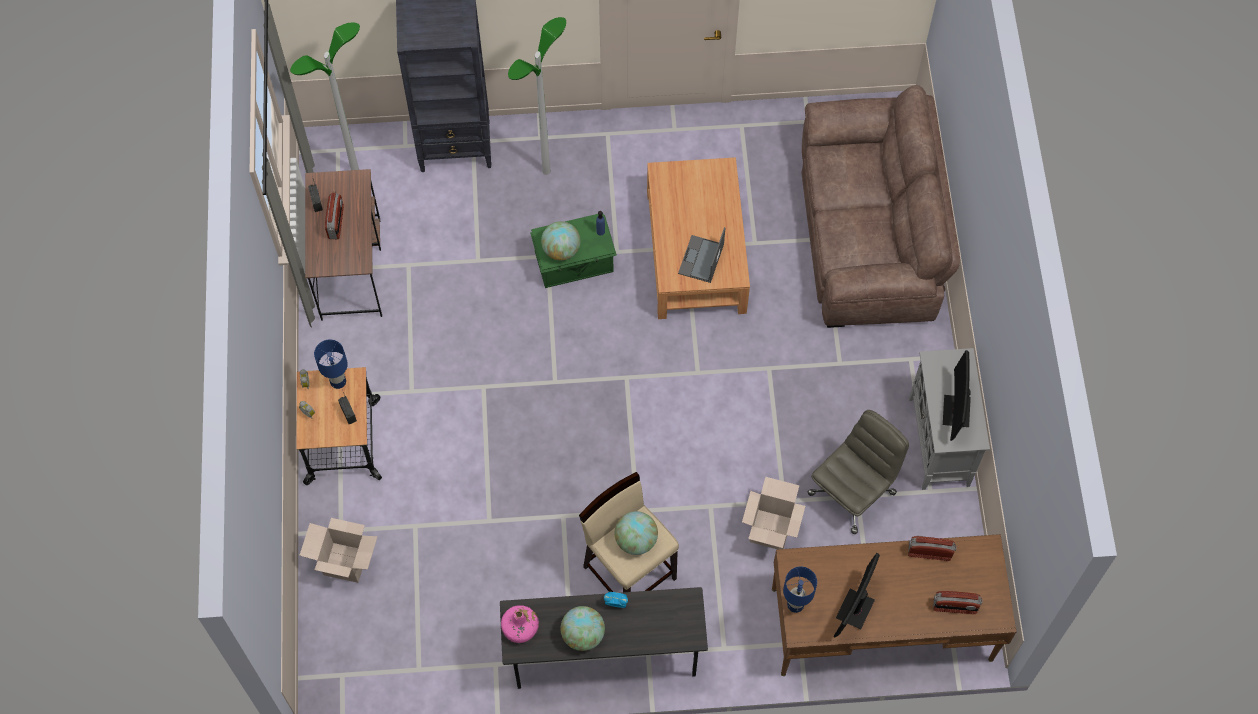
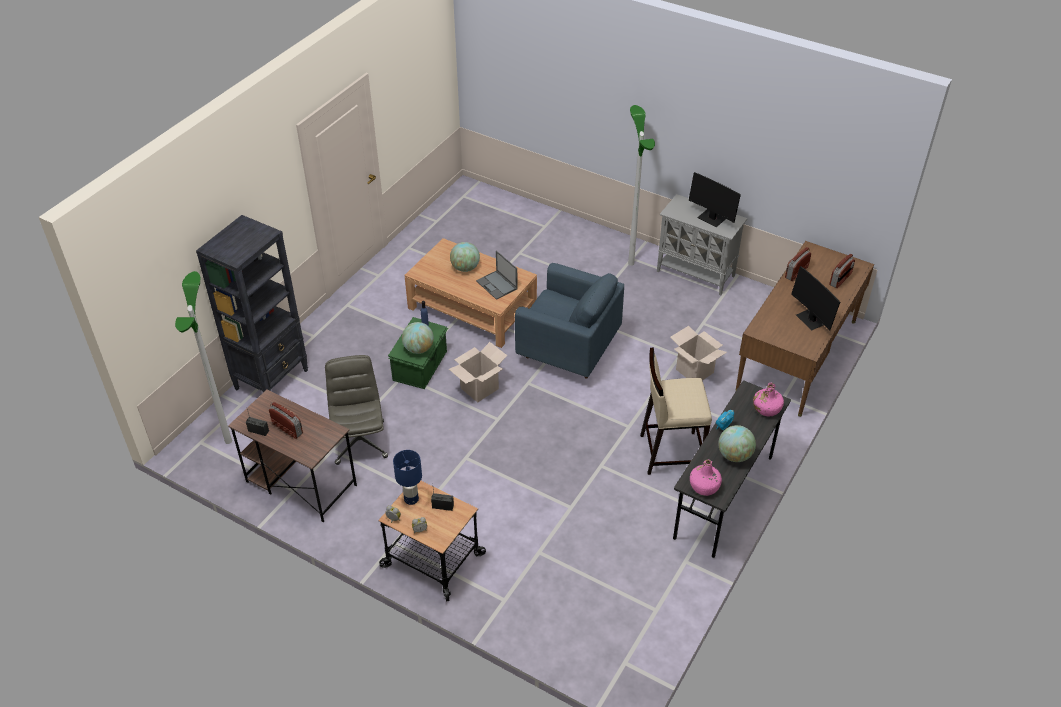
camera: 55 degrees left, 20 degrees down
cardboard box [299,518,378,583] -> cardboard box moved to [449,342,507,403]
floor lamp [508,17,566,175] -> floor lamp moved to [628,105,655,266]
globe [615,511,658,555] -> globe moved to [450,242,480,272]
blue table lamp [783,566,817,613] -> none
brown sofa [801,85,960,328] -> none
grey office chair [808,410,909,534] -> grey office chair moved to [325,355,388,465]
none -> blue armchair [515,263,624,379]
none -> pink bottle [753,383,784,416]

